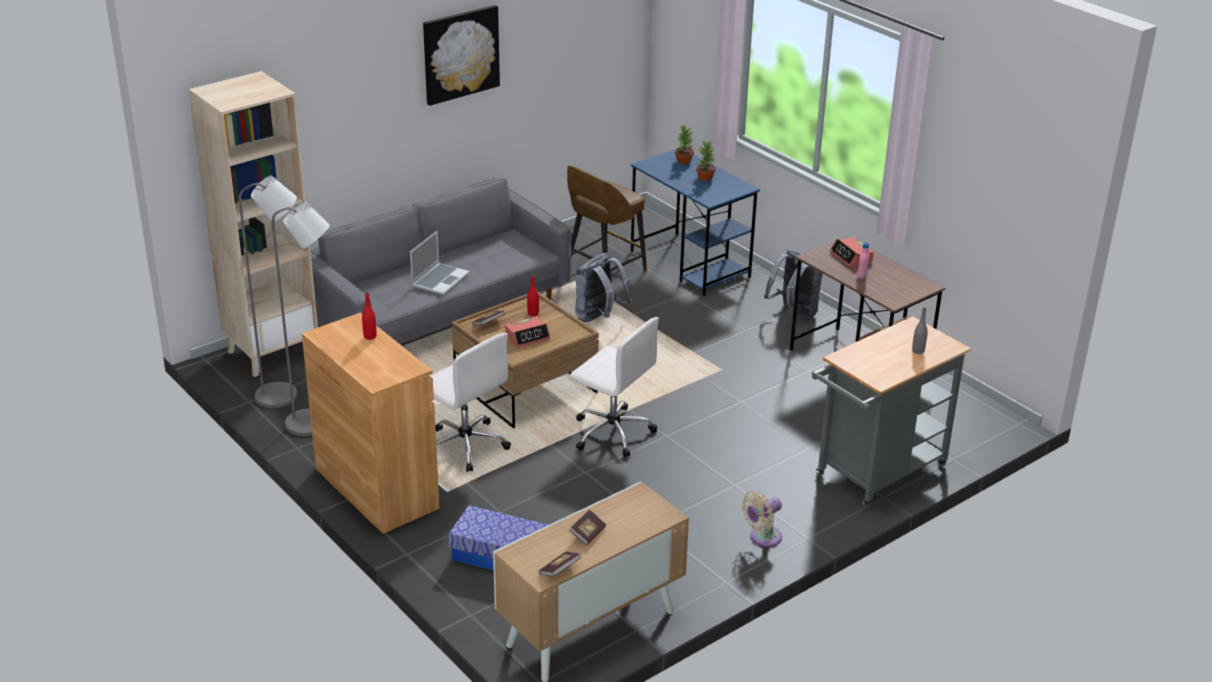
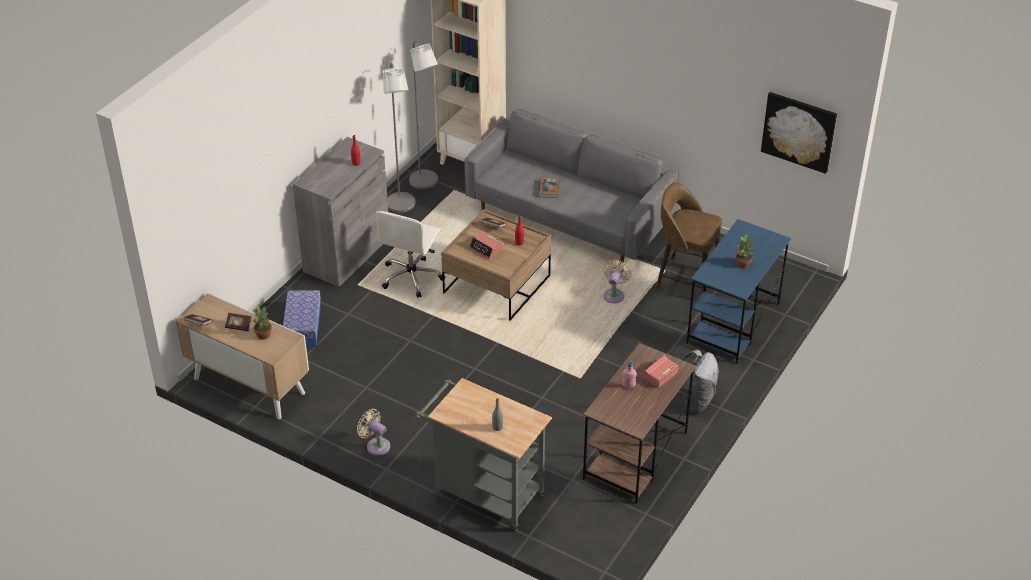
camera: 70 degrees right, 10 degrees up
brown cabinet [302,313,440,534] -> grey cabinet [293,137,388,287]
laptop [410,231,470,295] -> book [538,177,560,198]
picture [423,5,500,106] -> picture moved to [761,92,837,174]
white office chair [569,317,659,457] -> none
grey backpack [575,253,632,322] -> beige fan [603,260,632,303]
potted plant [675,124,694,164] -> potted plant moved to [253,305,272,340]

